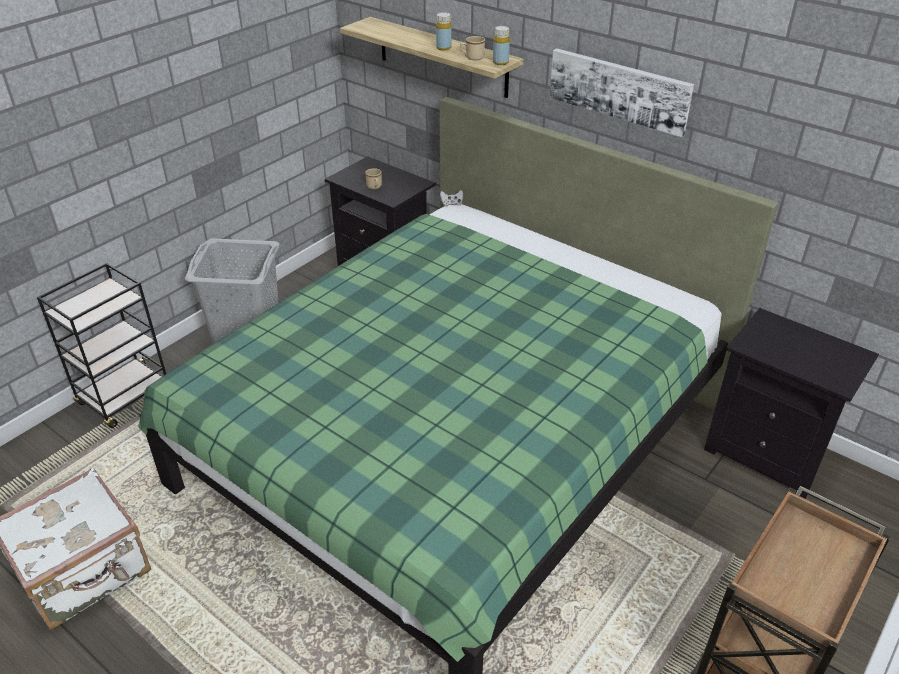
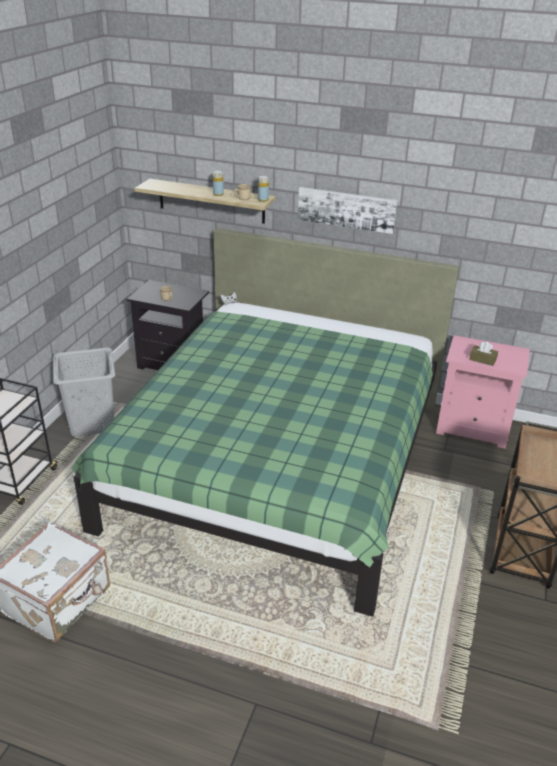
camera: 20 degrees left, 5 degrees down
black nightstand [704,308,879,499] -> pink nightstand [436,335,530,449]
none -> brown tissue box [469,342,498,366]

